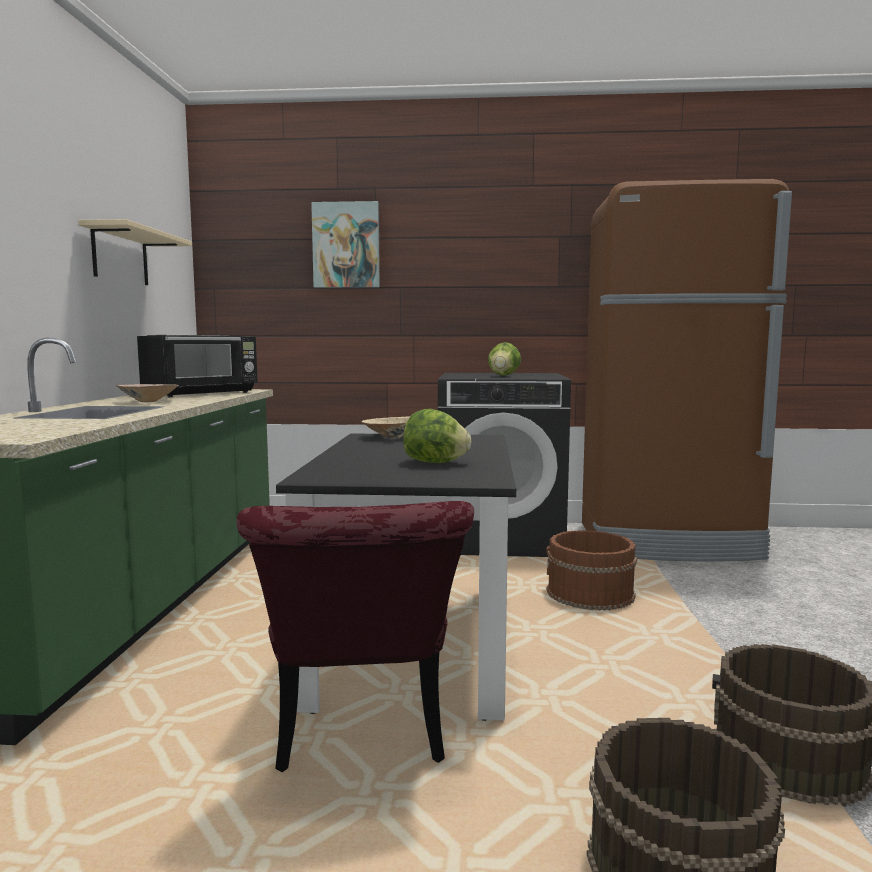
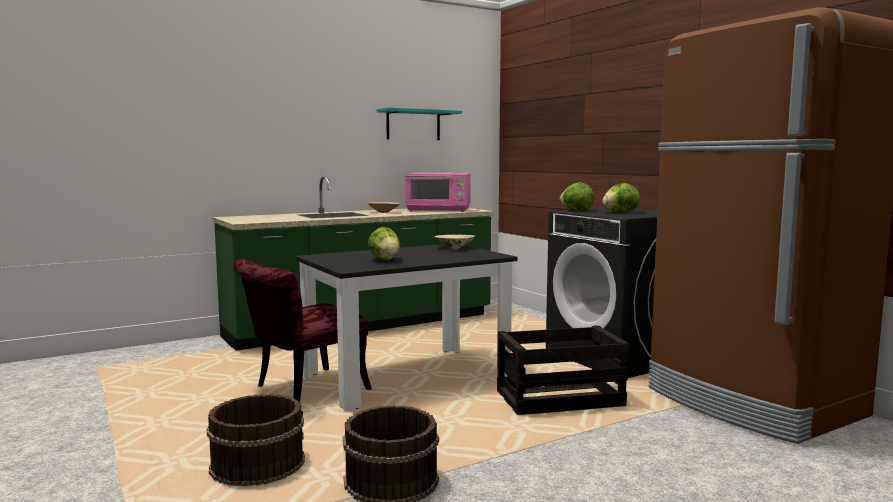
camera: 55 degrees right, 0 degrees up
beige shelf [79,219,192,285] -> turquoise shelf [376,107,462,140]
black microwave [137,335,257,397] -> pink microwave [405,173,471,212]
picture [311,201,380,288] -> none
brown bucket [546,530,637,611] -> crate [497,325,629,415]
none -> lettuce [560,182,594,211]

